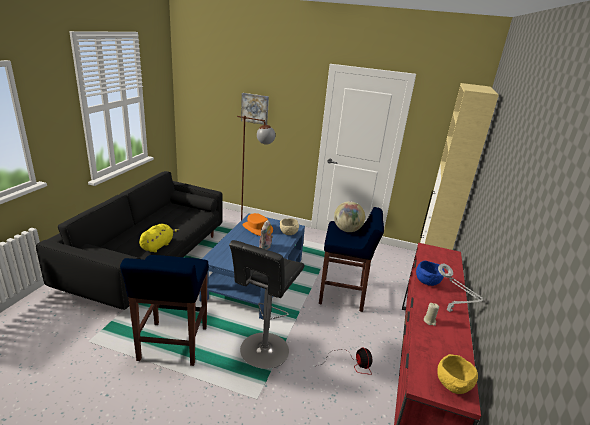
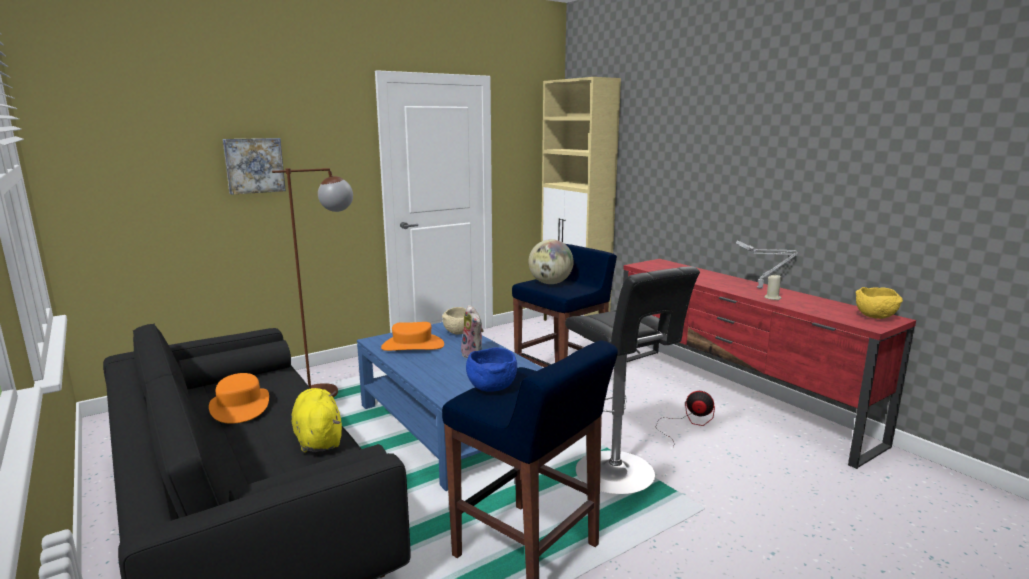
camera: 50 degrees left, 10 degrees down
blue bowl [416,261,445,286] -> blue bowl moved to [466,347,517,392]
none -> orange hat [209,373,269,424]

